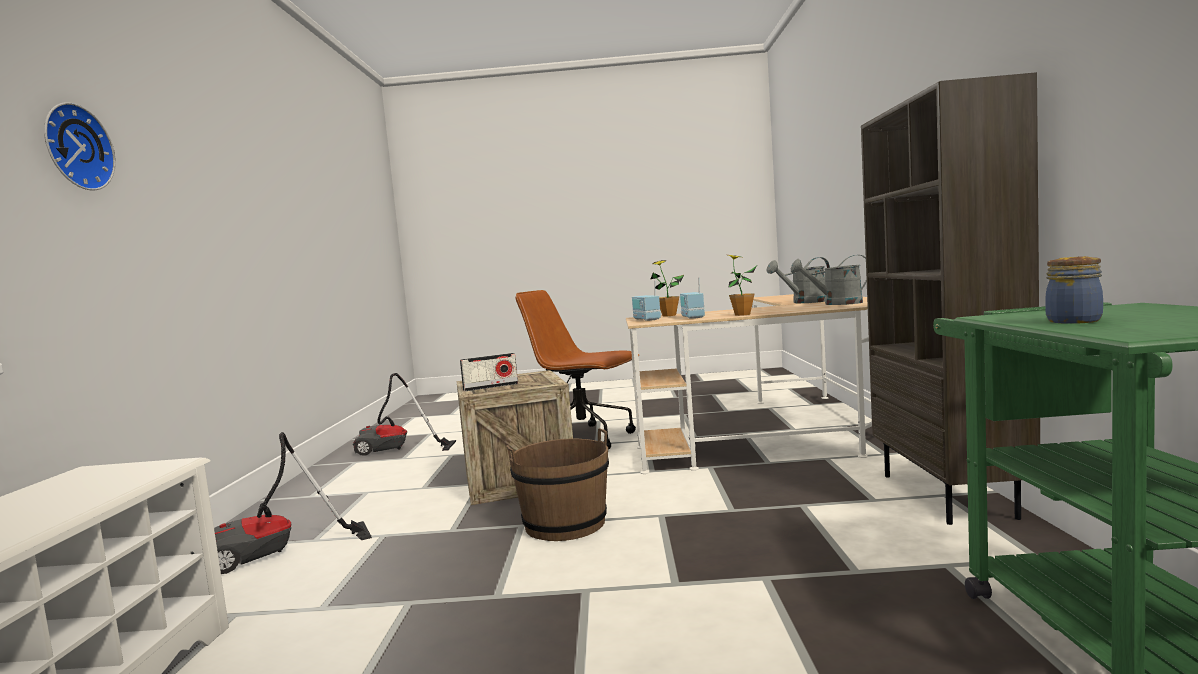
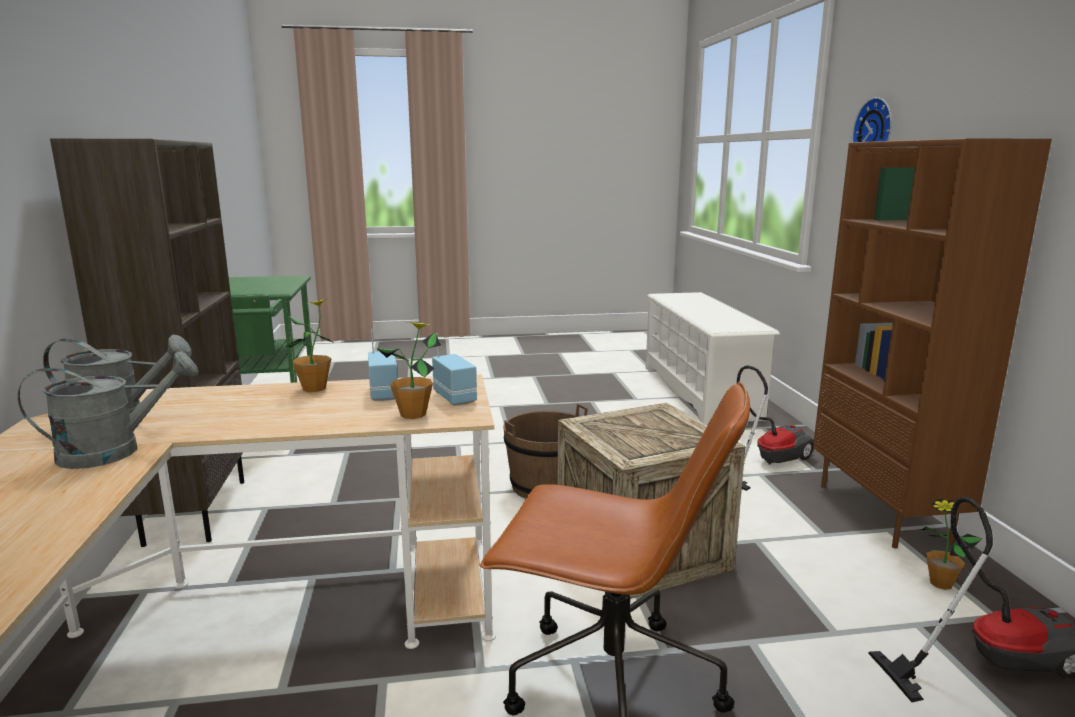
camera: 170 degrees right, 10 degrees up
radio [460,353,518,392] -> none
jar [1045,256,1103,324] -> none
none -> brown bookcase [813,138,1052,549]
none -> potted plant [922,499,983,590]

